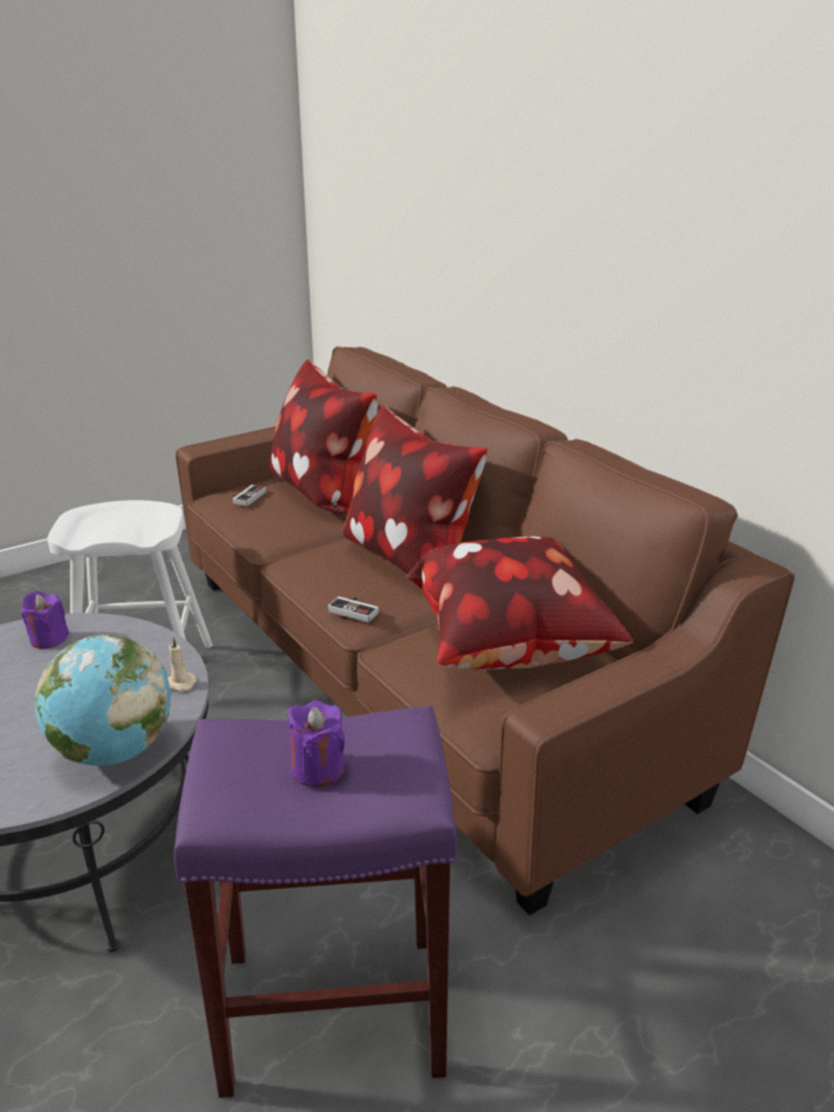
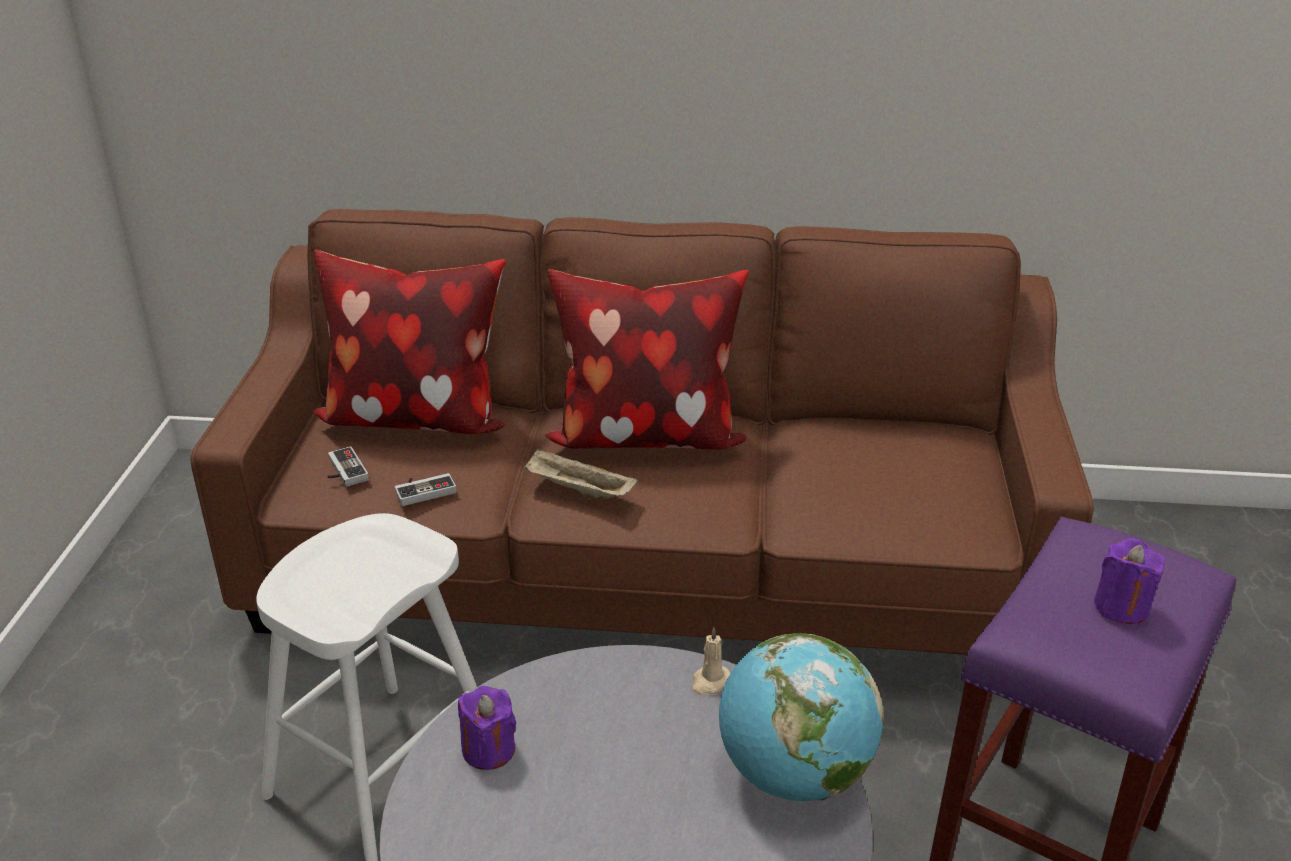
camera: 50 degrees left, 5 degrees up
game controller [328,596,379,623] -> game controller moved to [394,473,457,506]
pillow [406,536,633,670] -> none
none -> beige tray [523,449,638,499]

